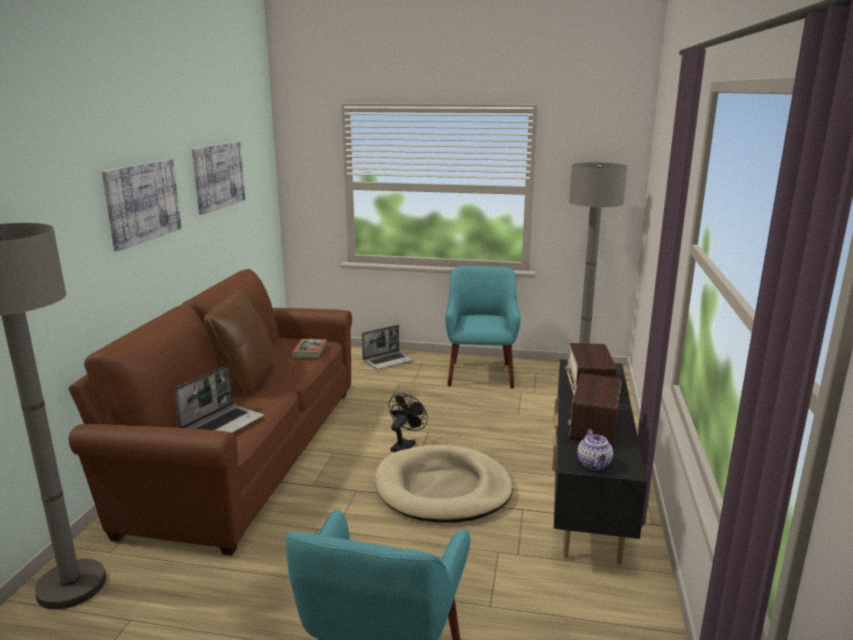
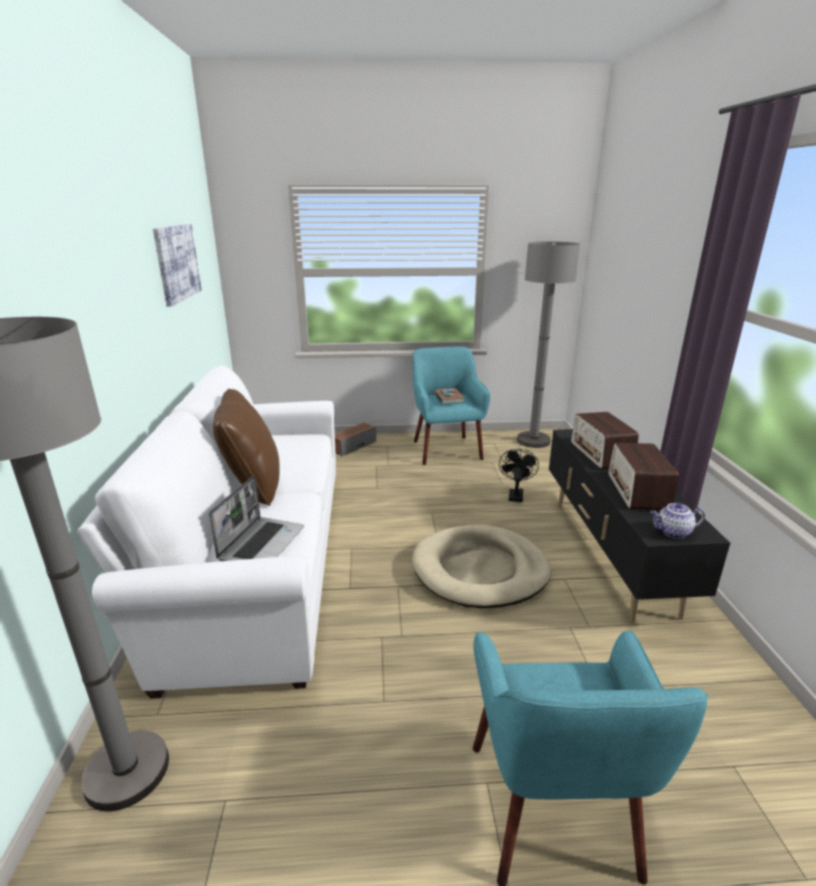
camera: 15 degrees left, 5 degrees up
brown sofa [69,269,352,556] -> white sofa [77,365,336,699]
picture [102,159,182,251] -> none
book [291,339,327,359] -> book moved to [434,388,464,404]
laptop [362,325,414,369] -> speaker [335,423,376,456]
black fan [388,393,428,452] -> black fan moved to [499,449,539,502]
teapot [577,429,613,470] -> teapot turned 105 degrees clockwise [650,503,705,539]

